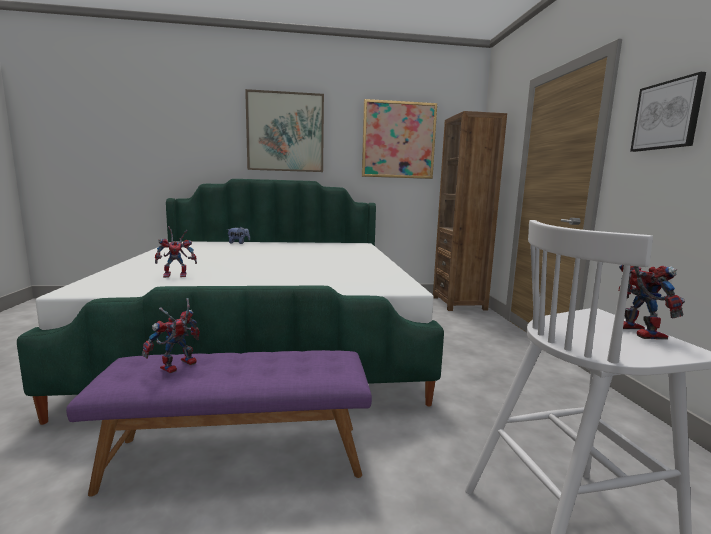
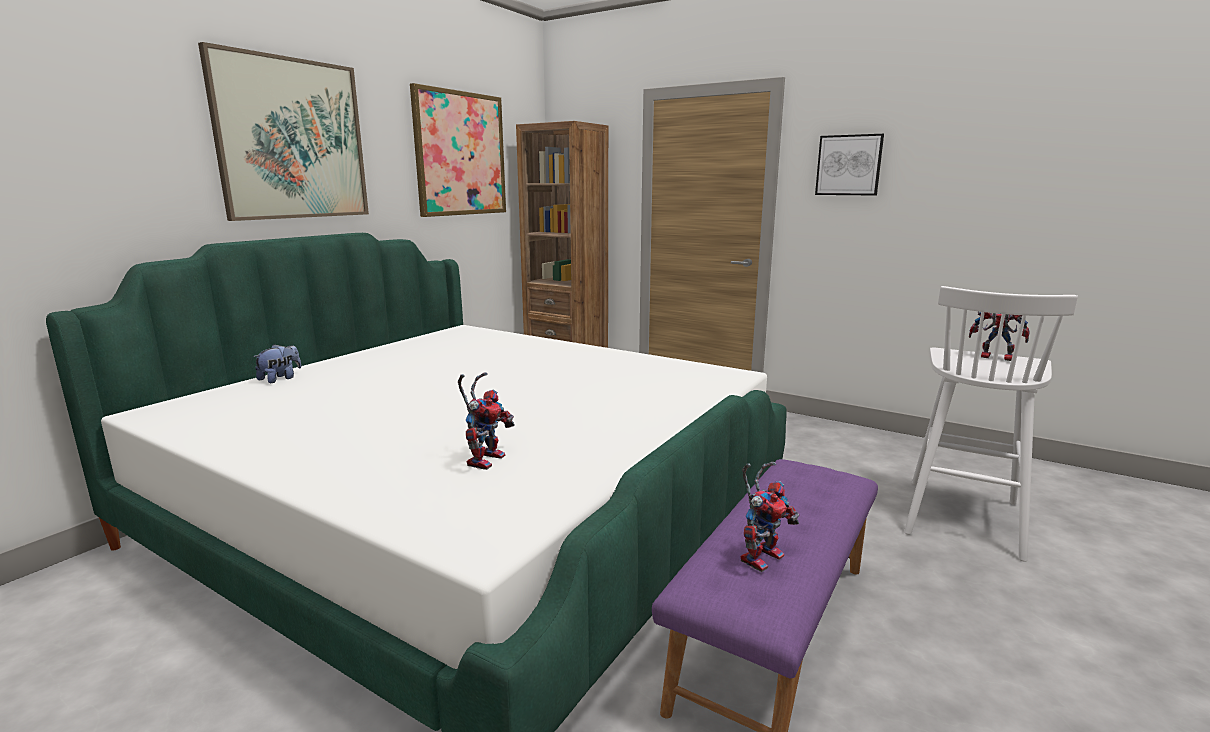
camera: 50 degrees left, 5 degrees up
toy robot [142,298,200,373] -> toy robot turned 120 degrees counterclockwise [740,462,799,572]

